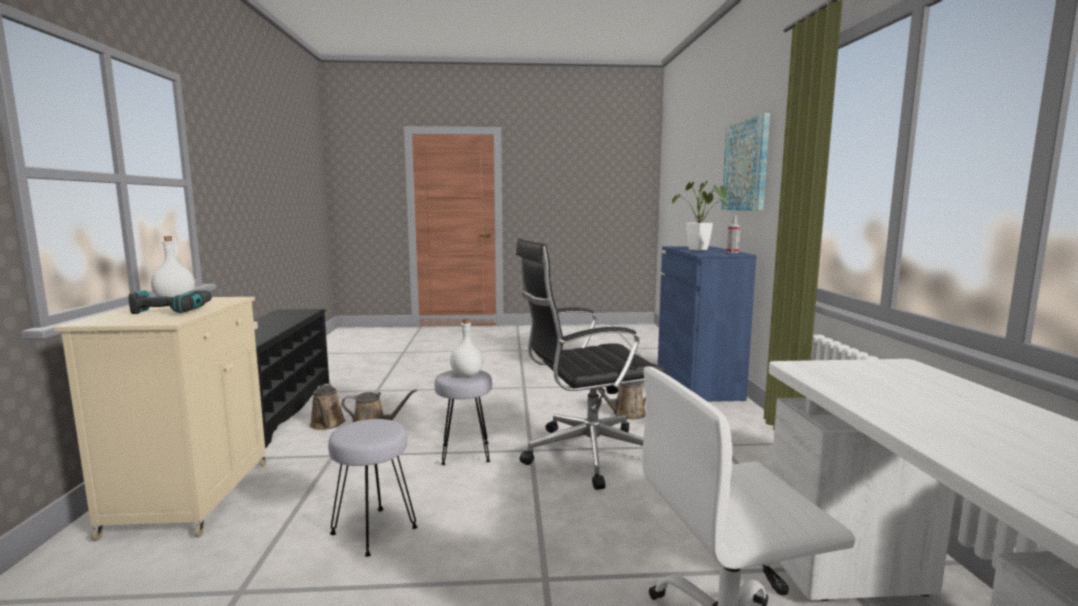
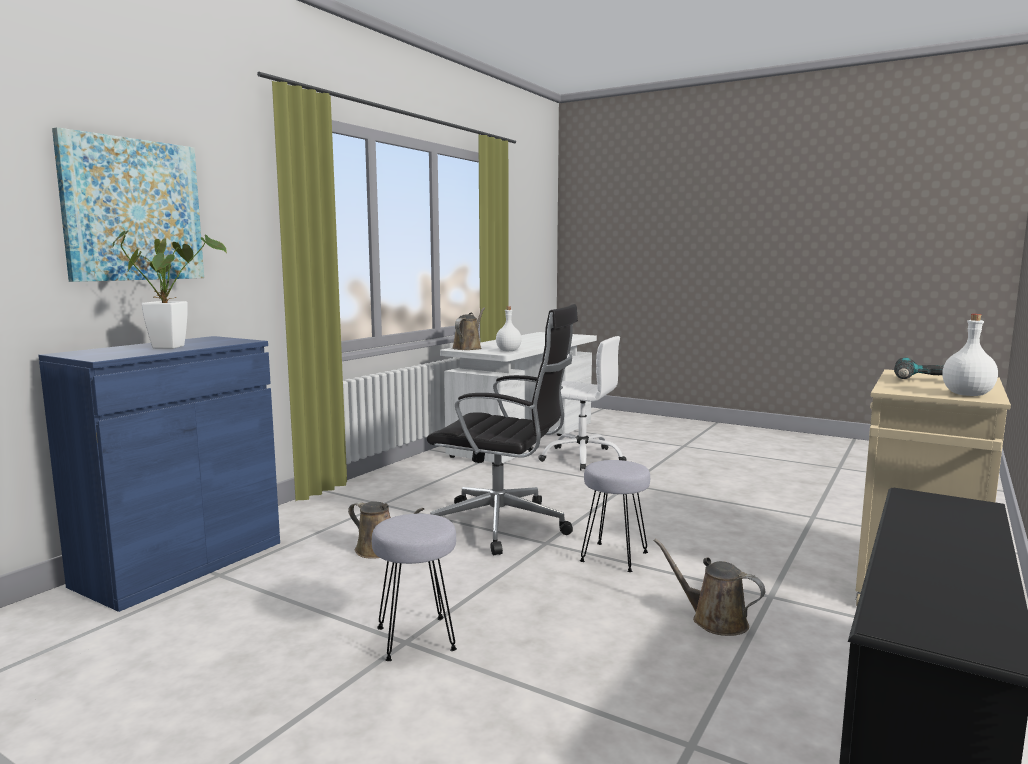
camera: 145 degrees left, 0 degrees up
brown watering can [310,383,345,430] -> brown watering can moved to [452,308,485,350]
grey stool [328,419,418,557] -> grey stool moved to [372,514,457,661]
white bottle [450,318,484,377] -> white bottle moved to [496,306,522,351]
spray bottle [727,216,740,253] -> none

